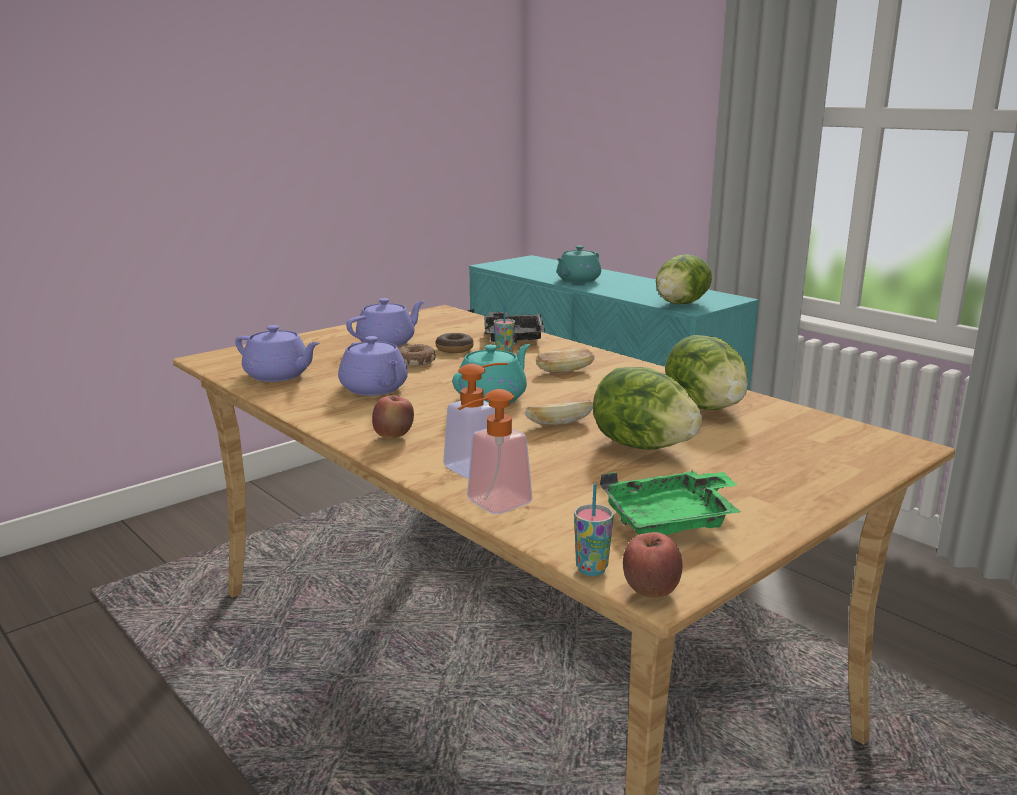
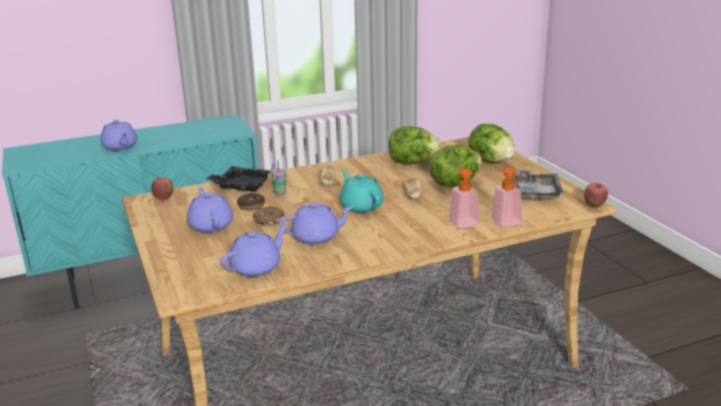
camera: 70 degrees left, 5 degrees up
apple [372,393,414,438] -> apple moved to [151,177,173,200]
turquoise teapot [557,246,601,283] -> purple teapot [100,120,137,151]
cup [574,483,614,576] -> none
green tray [600,471,741,535] -> grey tray [514,169,563,200]
lettuce [656,254,712,304] -> lettuce moved to [468,124,515,163]

